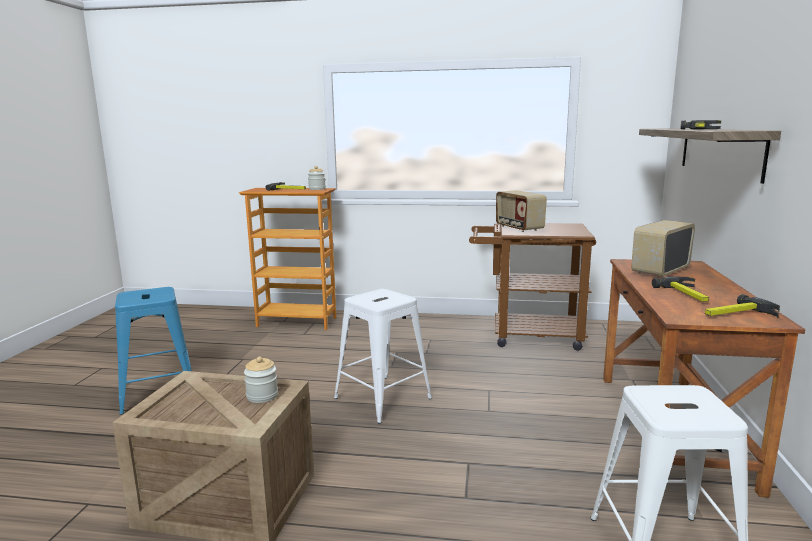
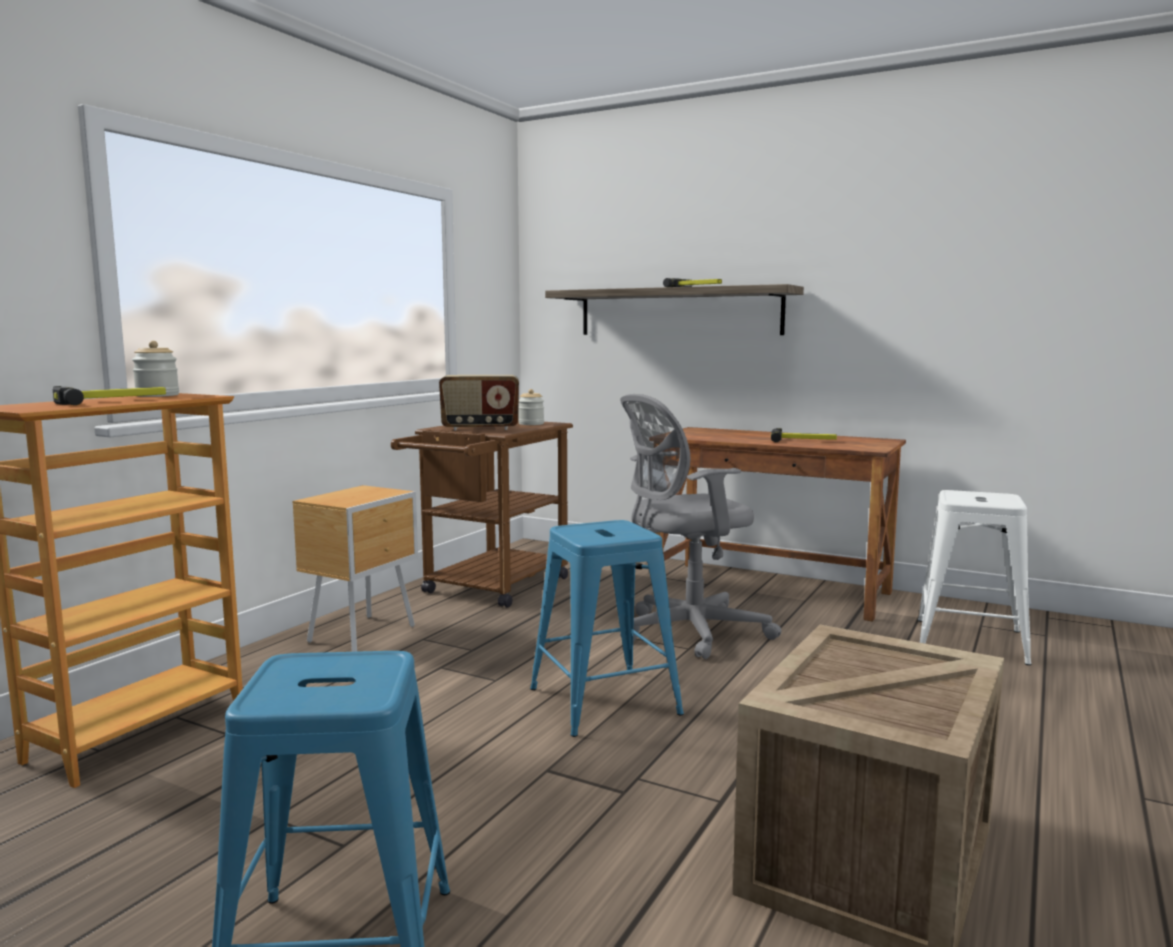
camera: 70 degrees left, 5 degrees down
jar [244,356,278,403] -> jar moved to [518,389,544,425]
white stool [334,289,432,423] -> blue stool [530,520,684,737]
radio [631,220,695,278] -> none
hammer [705,294,780,317] -> none
none -> brown nightstand [293,485,418,652]
none -> grey office chair [620,394,782,659]

